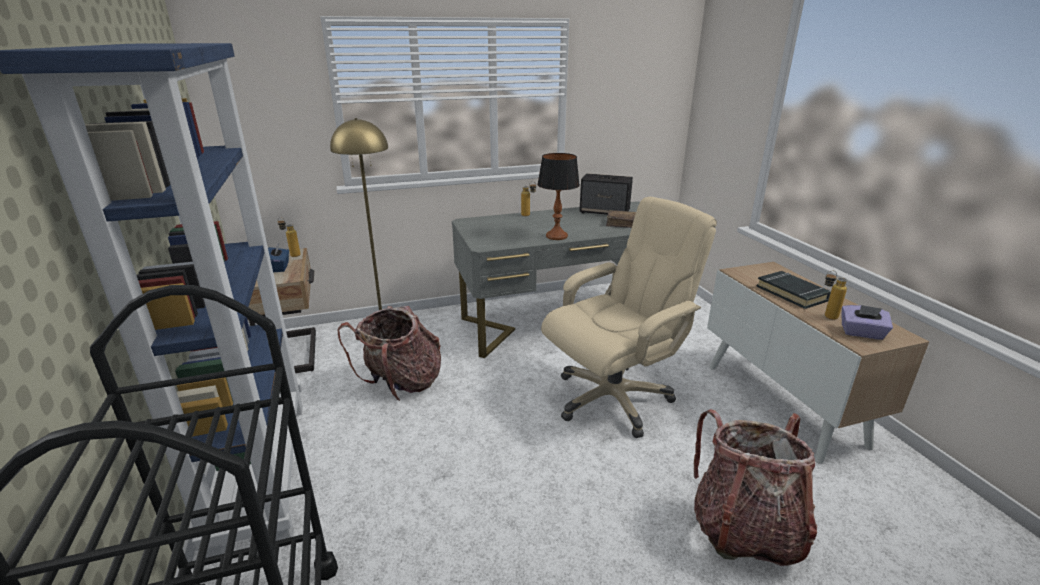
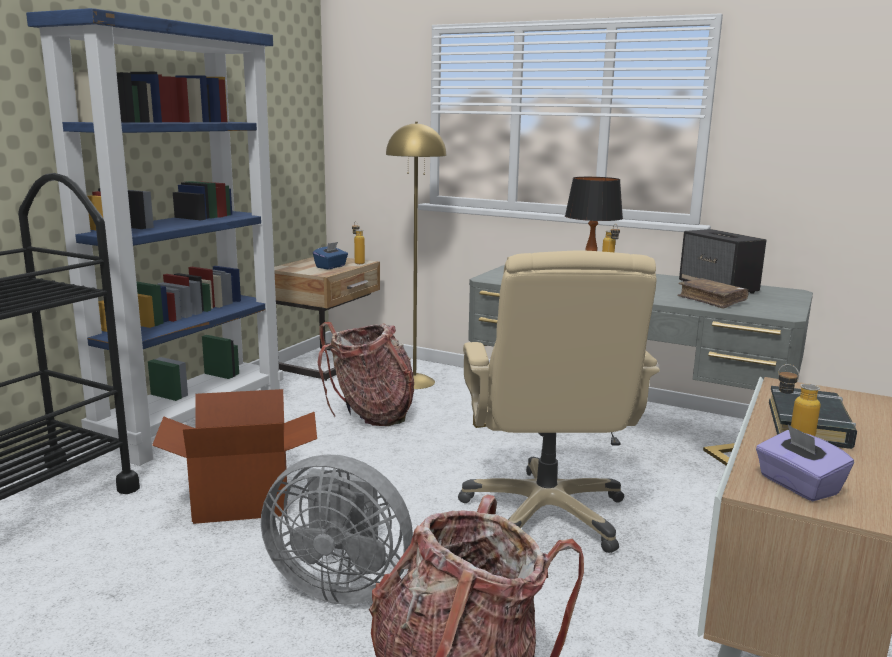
camera: 45 degrees right, 10 degrees down
beige office chair [541,197,717,438] -> beige office chair turned 75 degrees clockwise [458,250,660,553]
none -> cardboard box [152,389,317,524]
none -> grey fan [261,455,413,605]

